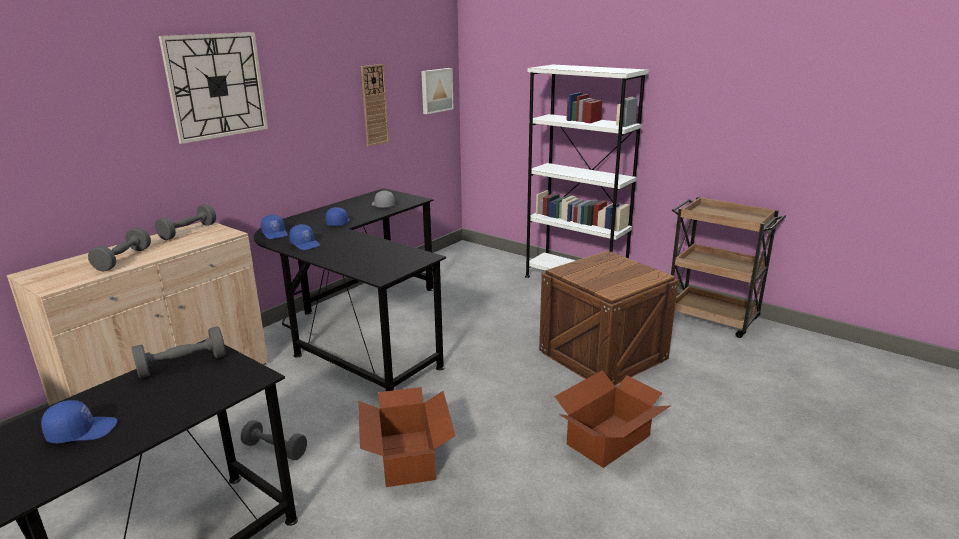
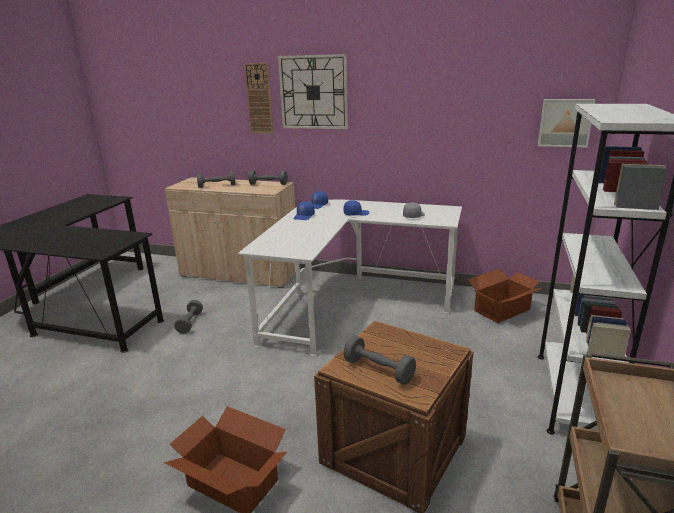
camera: 70 degrees right, 0 degrees up
blue cap [41,400,117,443] -> none
grey dumbbell [132,326,226,378] -> grey dumbbell moved to [344,335,416,385]
black desk [254,188,446,391] -> white desk [238,199,462,356]
cardboard box [358,387,455,487] -> cardboard box moved to [468,268,545,323]
wall clock [361,64,389,147] -> wall clock moved to [244,63,274,134]

